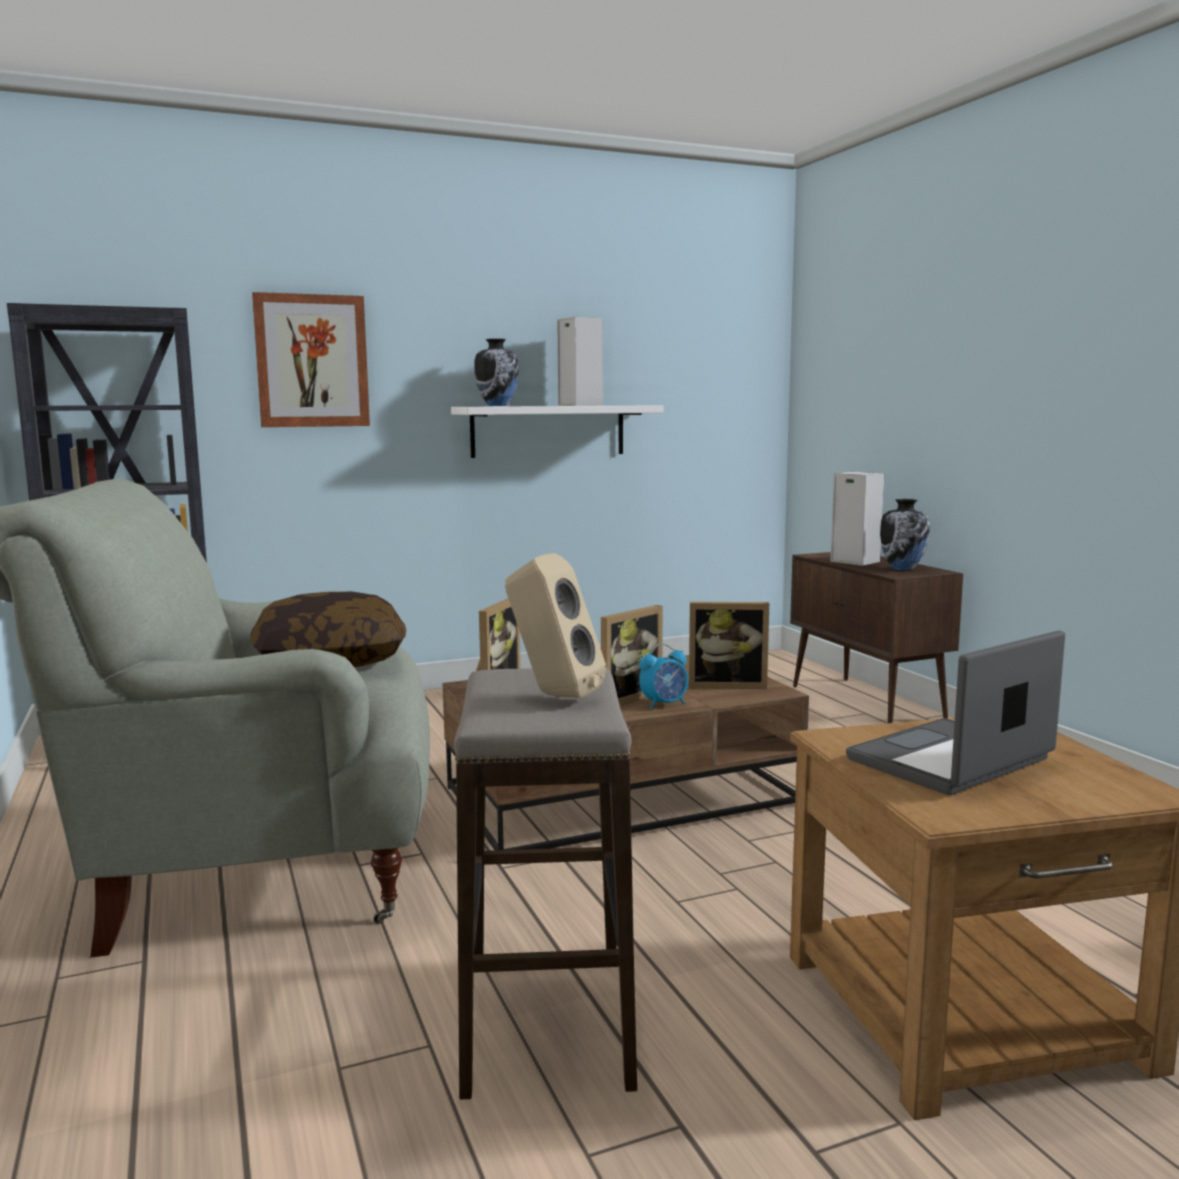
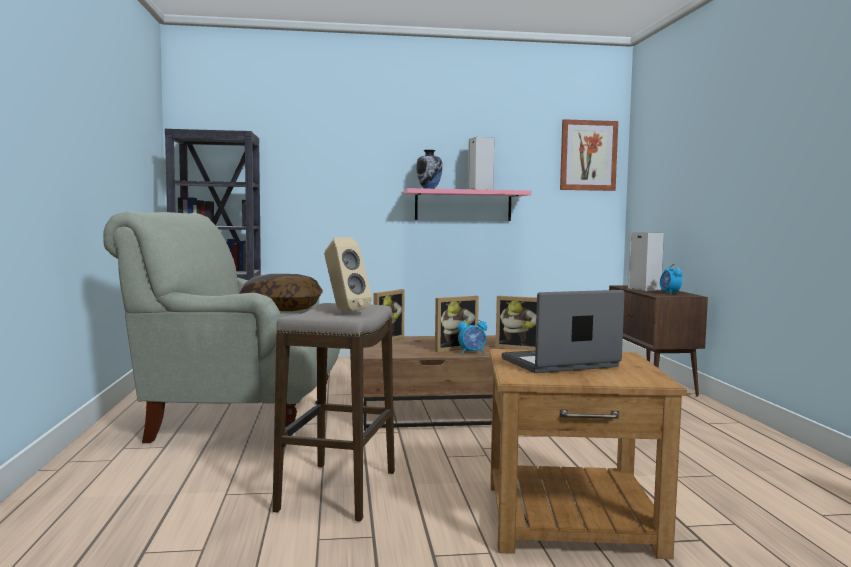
camera: 15 degrees right, 5 degrees down
picture [252,292,370,427] -> picture moved to [560,119,618,191]
white shelf [451,405,663,458] -> pink shelf [404,188,532,221]
vase [880,499,930,571] -> alarm clock [660,264,683,295]

